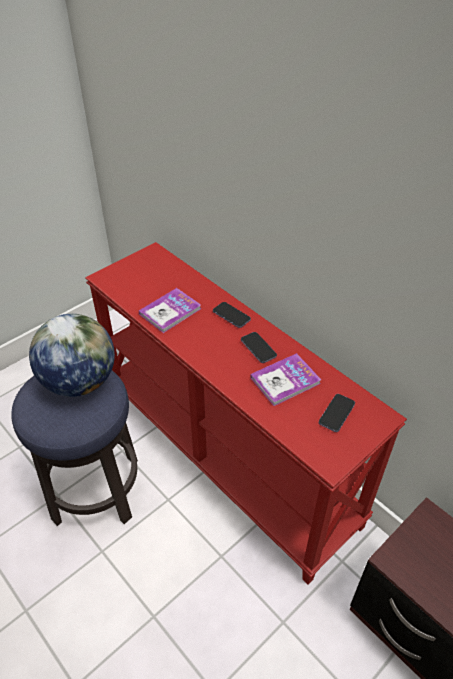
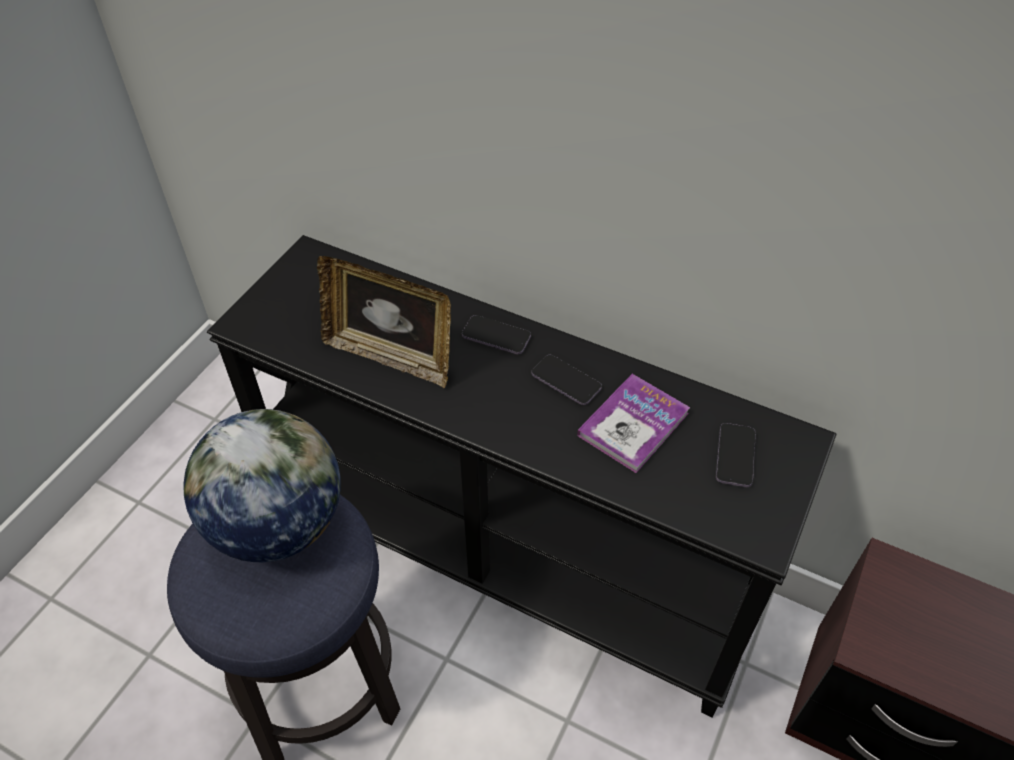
camera: 20 degrees left, 5 degrees up
red console table [85,242,407,585] -> black console table [207,235,837,718]
book [139,288,201,333] -> picture frame [317,256,451,388]

